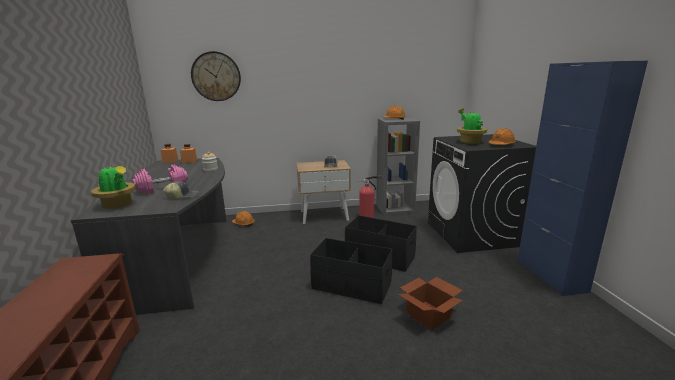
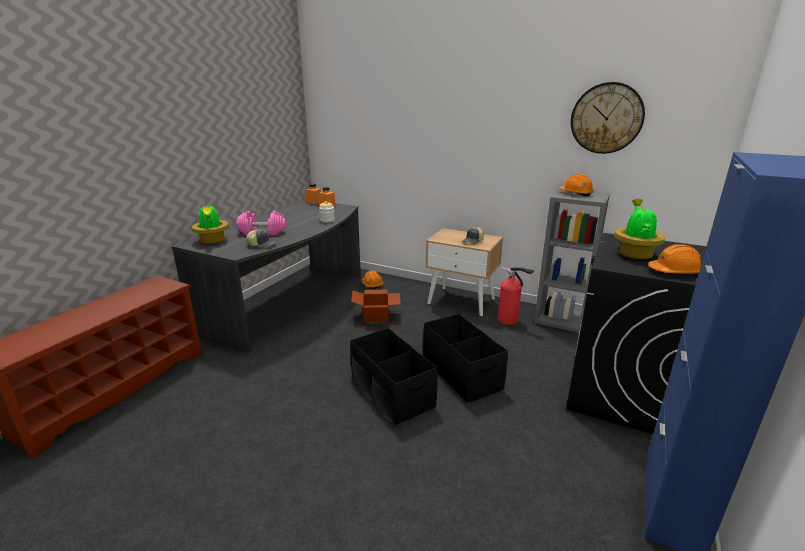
camera: 35 degrees right, 5 degrees up
wall clock [191,51,241,101] -> wall clock moved to [571,82,645,154]
cardboard box [398,277,463,330] -> cardboard box moved to [351,289,401,322]

